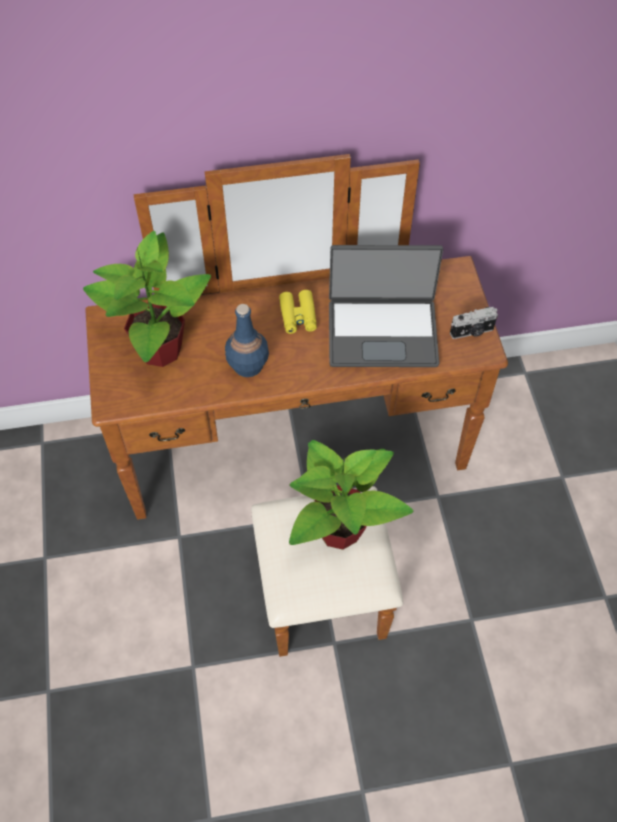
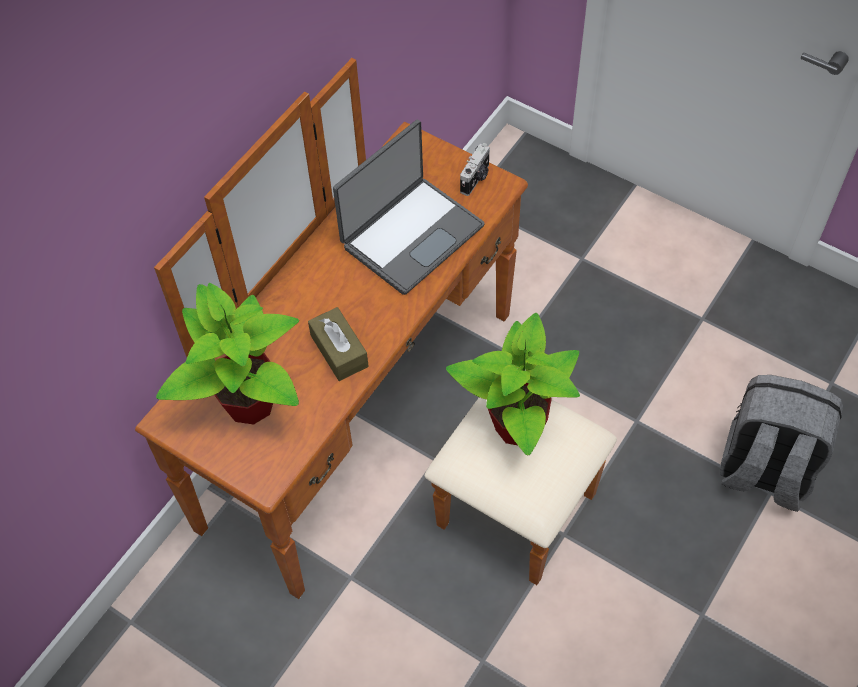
camera: 45 degrees left, 0 degrees up
blue bottle [225,304,269,377] -> brown tissue box [308,307,368,381]
yellow binoculars [279,290,317,334] -> none
none -> grey backpack [720,375,843,512]

